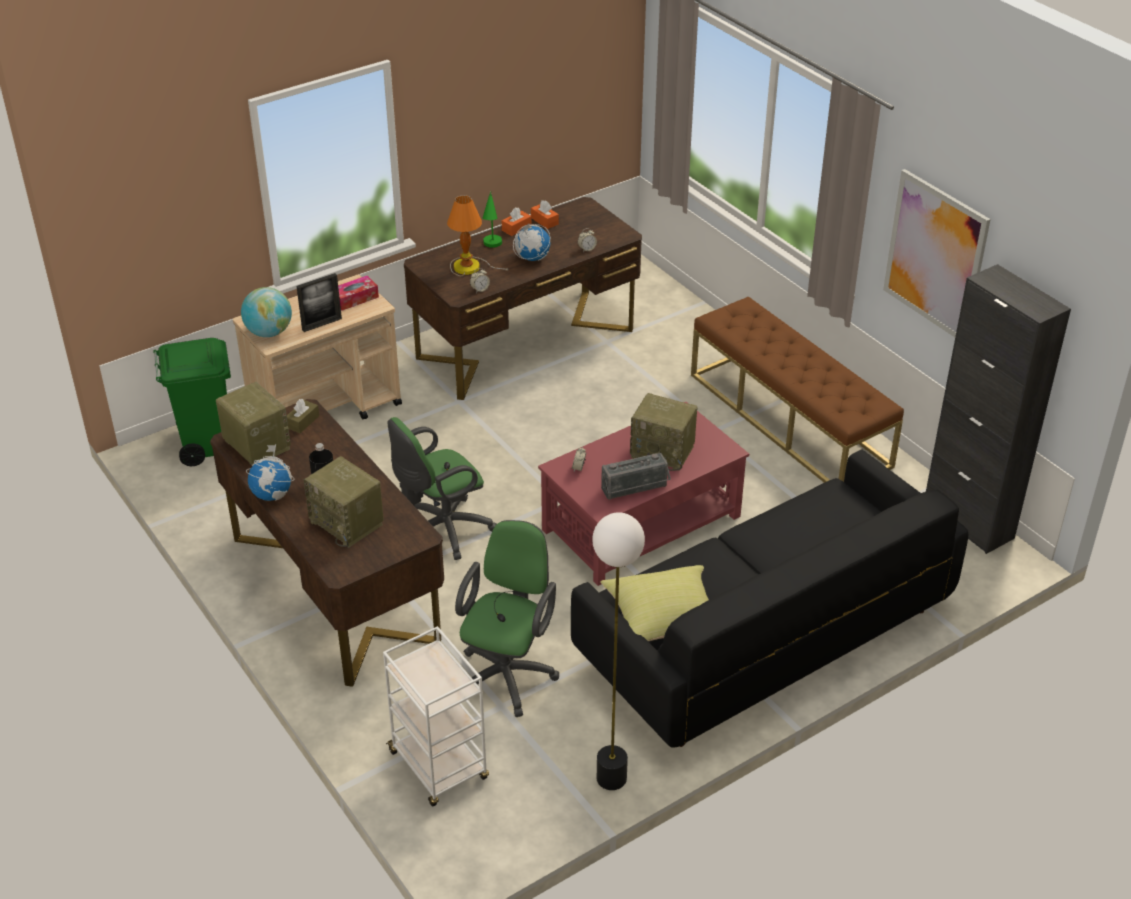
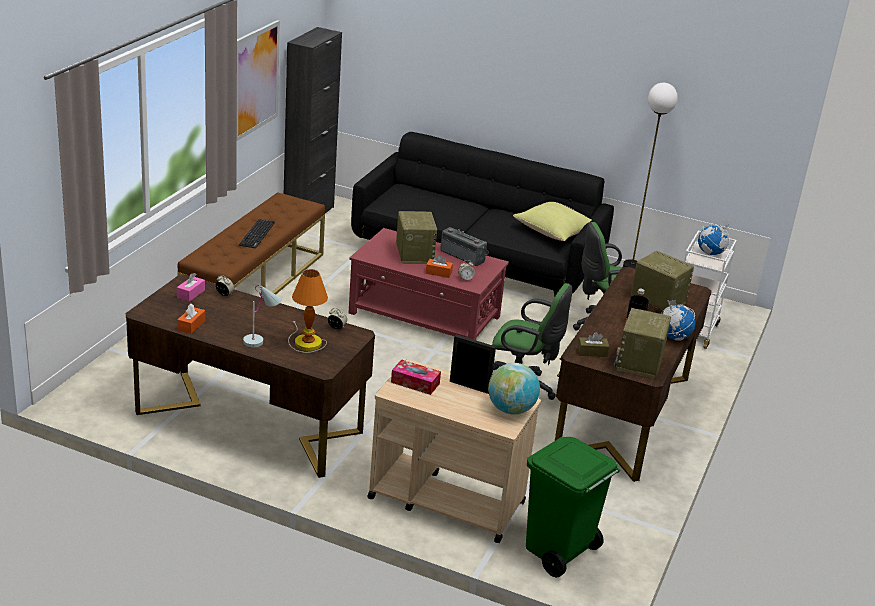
camera: 125 degrees left, 10 degrees down
radio [304,456,384,548] -> radio turned 60 degrees counterclockwise [631,251,694,312]
green table lamp [483,191,502,248] -> white table lamp [243,285,281,348]
orange tissue box [502,207,531,236] -> orange tissue box moved to [426,255,453,278]
globe [513,223,551,261] -> globe moved to [698,219,731,255]
none -> pink tissue box [177,273,205,302]
none -> keyboard [239,219,275,248]

